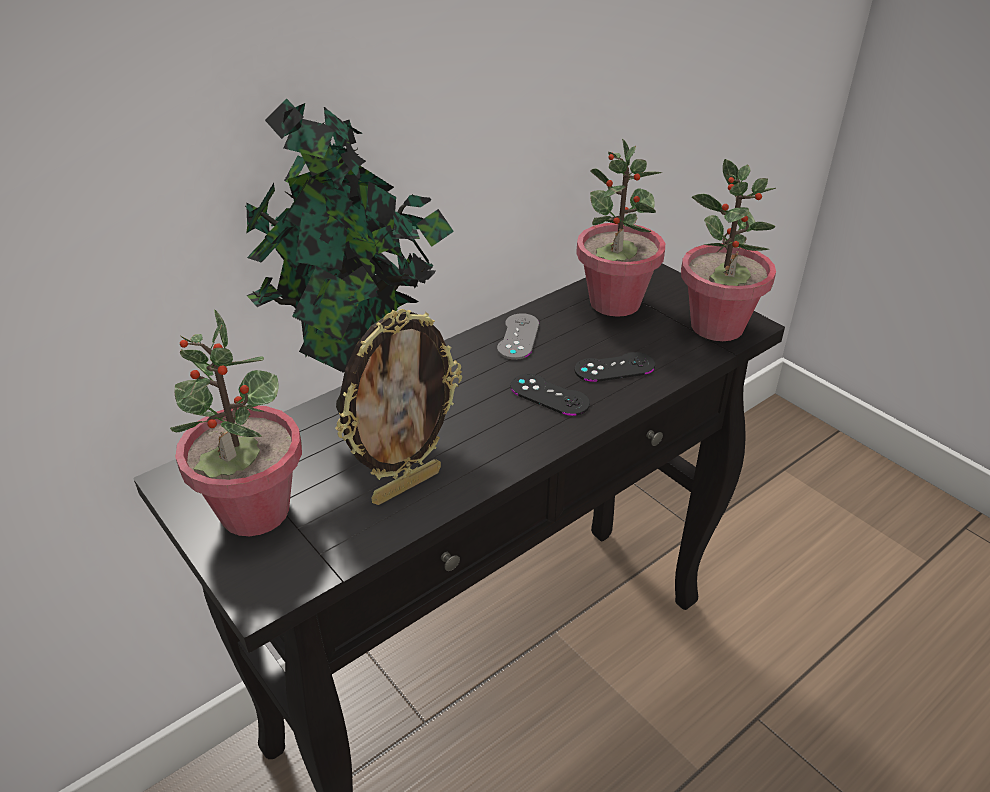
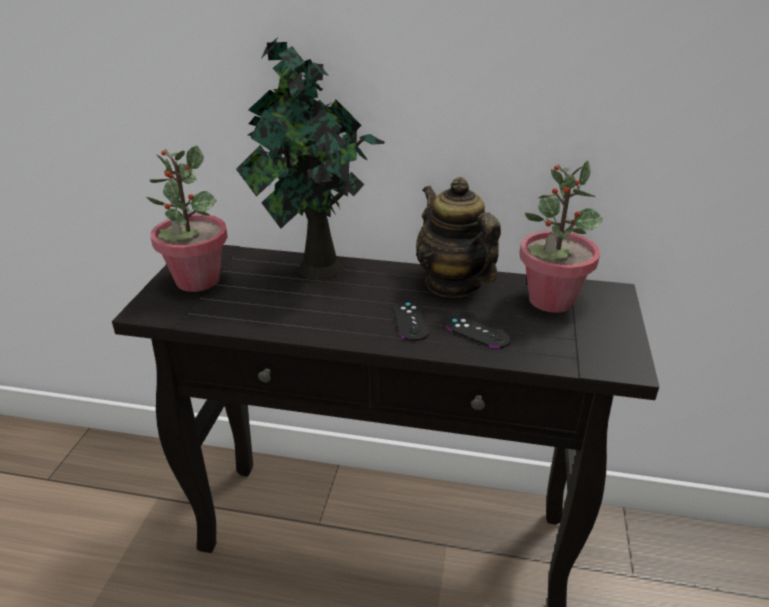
camera: 50 degrees right, 5 degrees down
picture frame [335,309,462,505] -> none
grey game controller [497,313,539,360] -> teapot [416,177,501,298]
potted plant [681,159,776,341] -> none

